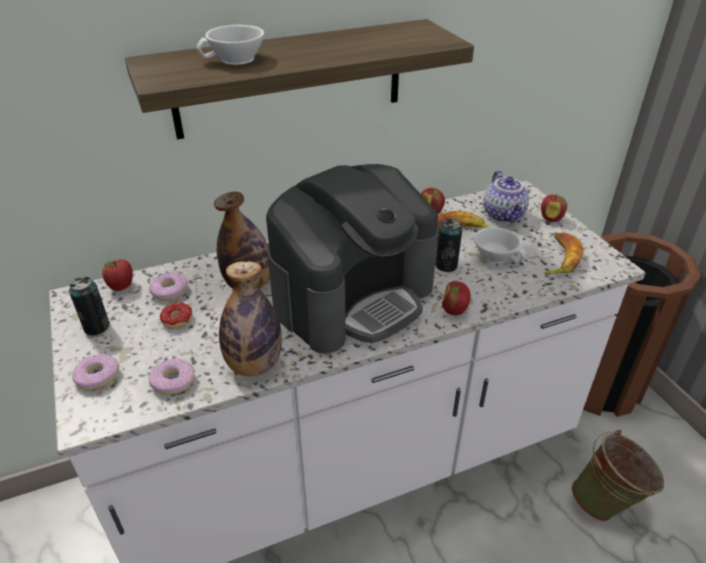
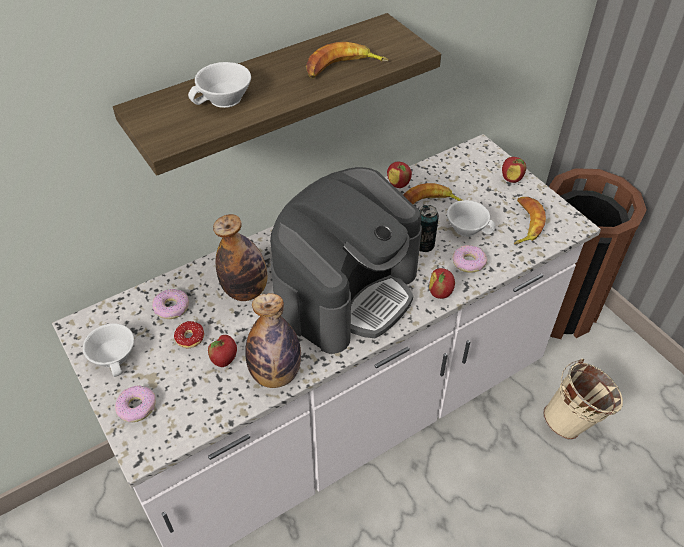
camera: 10 degrees left, 10 degrees up
can [69,277,110,336] -> white cup [83,323,134,377]
apple [102,259,133,291] -> apple moved to [208,335,237,367]
donut [149,358,195,395] -> donut moved to [452,245,487,273]
teapot [483,170,529,223] -> none
green bucket [571,430,664,522] -> beige bucket [543,359,623,440]
none -> banana [306,42,388,78]

